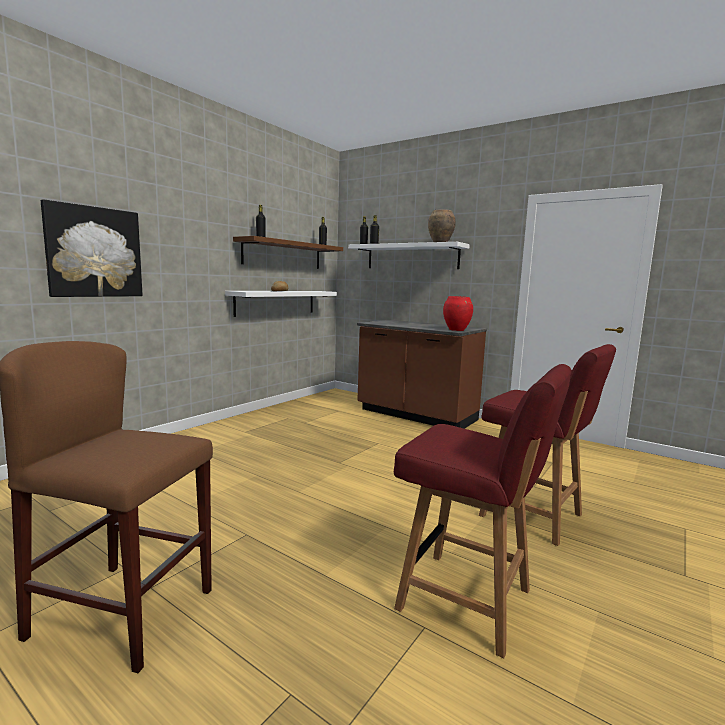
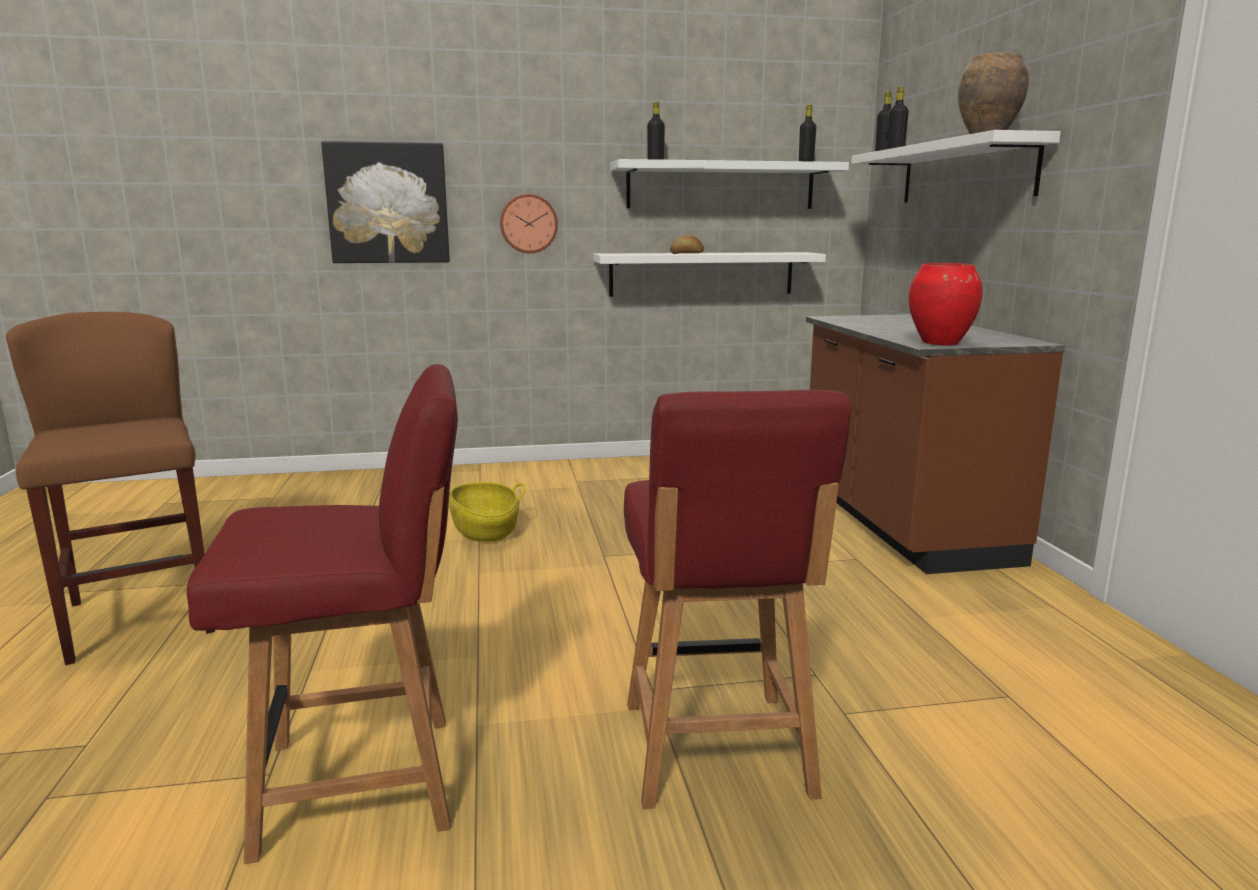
camera: 45 degrees right, 5 degrees up
brown shelf [233,236,343,269] -> white shelf [610,159,849,209]
red chair [394,364,571,658] -> red chair turned 90 degrees counterclockwise [187,364,458,864]
none -> basket [449,482,525,543]
none -> wall clock [500,194,558,253]

